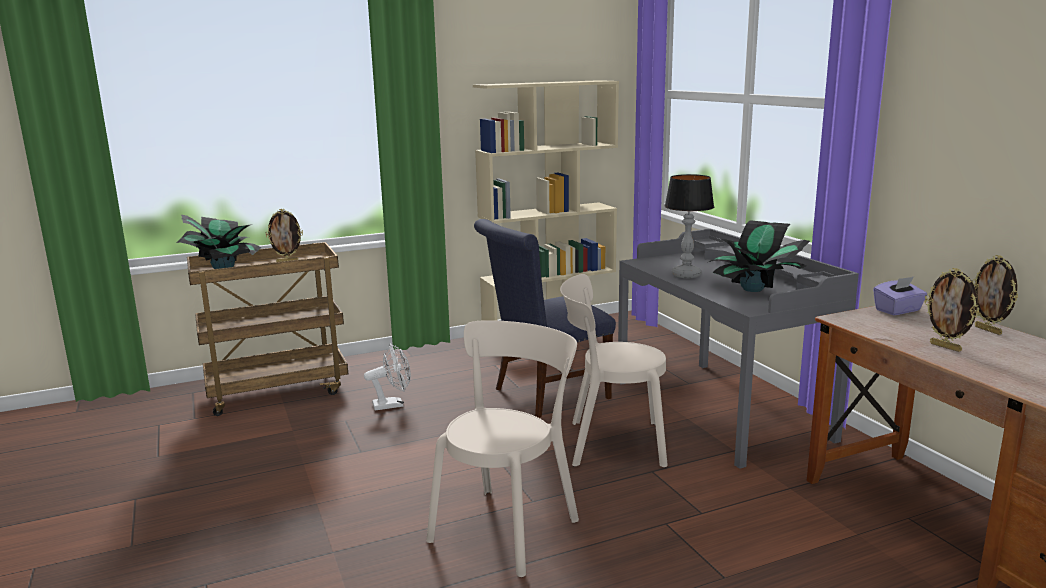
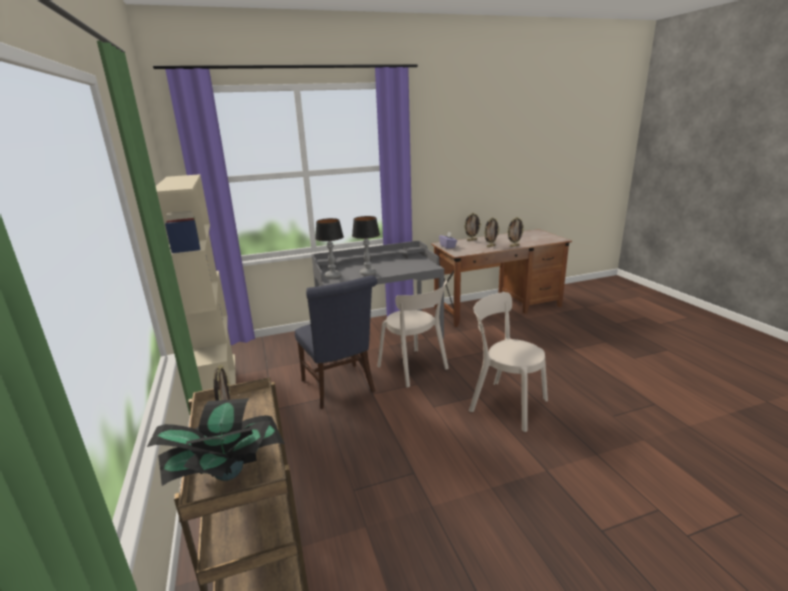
camera: 85 degrees left, 5 degrees up
white fan [364,344,411,411] -> none
beige chair [560,274,668,467] -> beige chair turned 45 degrees counterclockwise [377,280,449,388]
potted plant [708,220,810,292] -> none
none -> table lamp [315,218,344,279]
none -> picture frame [507,217,524,247]

